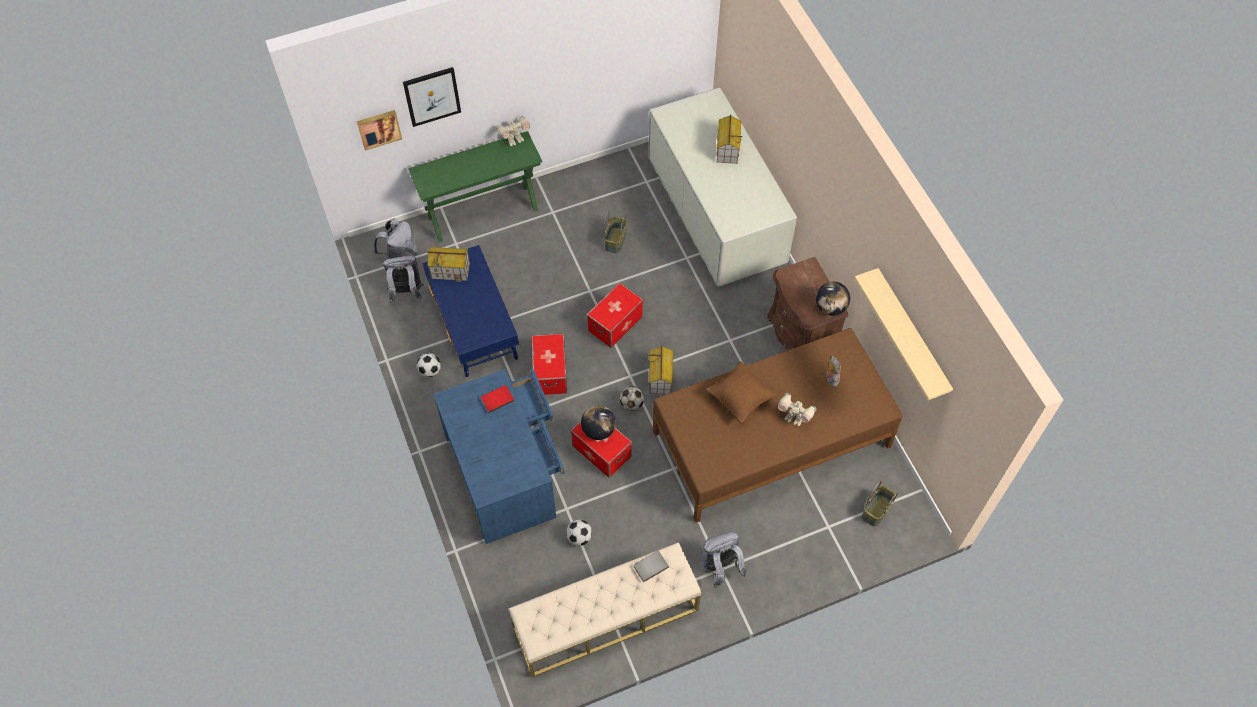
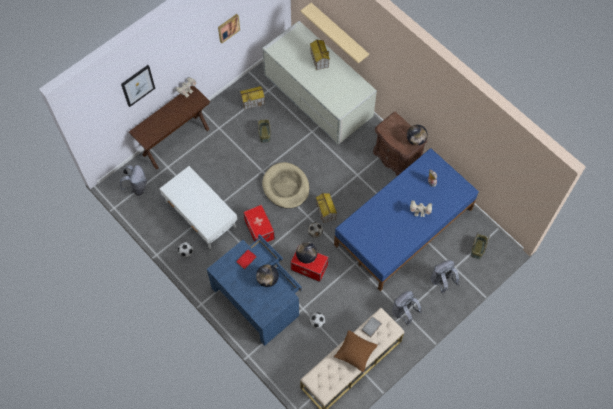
camera: 20 degrees left, 5 degrees up
picture [357,110,402,151] -> picture moved to [218,14,240,43]
grey backpack [383,256,424,303] -> grey backpack moved to [431,260,459,294]
green console table [408,131,542,243] -> brown console table [129,85,210,170]
blue coffee table [423,245,519,377] -> white coffee table [159,166,237,249]
toy house [427,247,470,282] -> toy house moved to [240,86,265,109]
storage box [587,283,643,348] -> beige dog bed [262,162,310,209]
brown bed [653,328,903,523] -> blue bed [334,148,479,291]
brown pillow [706,362,777,424] -> brown pillow moved to [334,330,378,372]
beige shelf [854,268,953,400] -> beige shelf moved to [300,3,369,63]
none -> globe [256,264,279,287]

